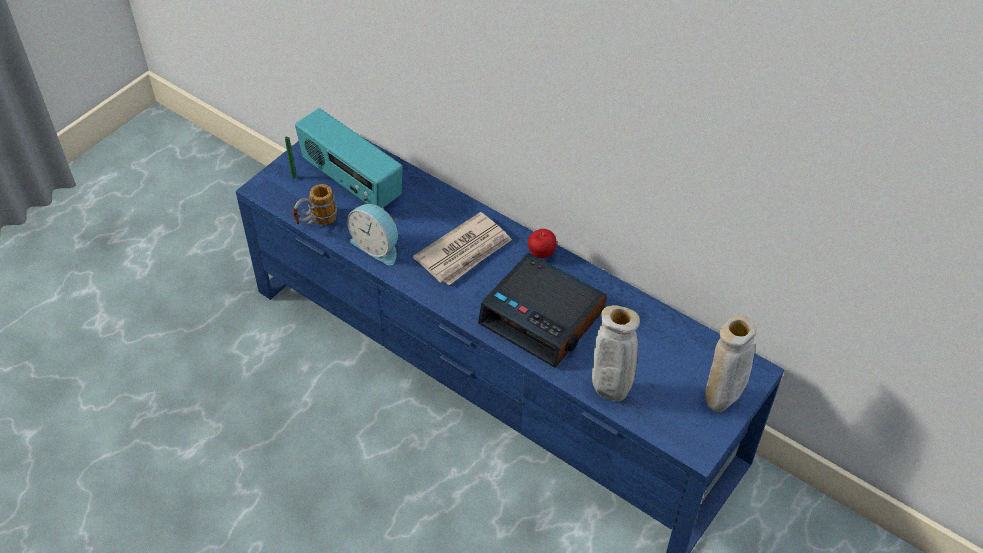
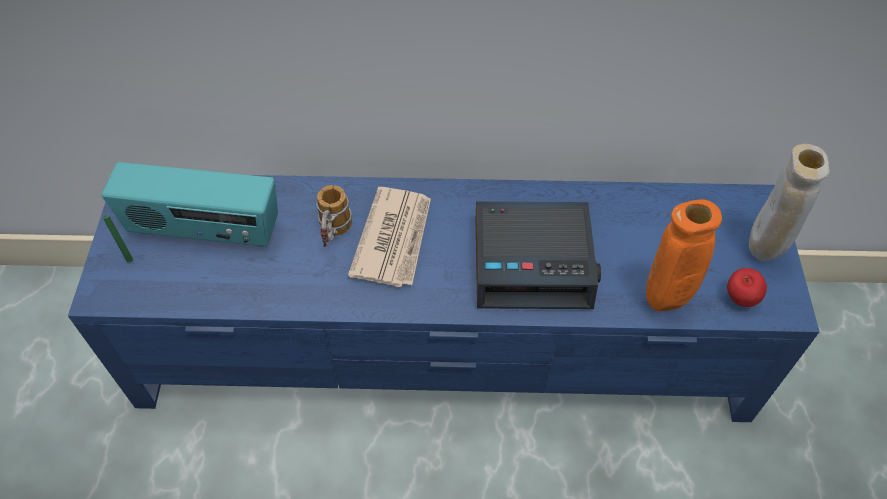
camera: 35 degrees left, 5 degrees up
mug [292,184,337,225] -> mug moved to [316,185,352,247]
alarm clock [347,204,398,265] -> none
apple [528,229,557,258] -> apple moved to [727,268,767,307]
beige vase [592,305,640,402] -> orange vase [646,199,722,312]

